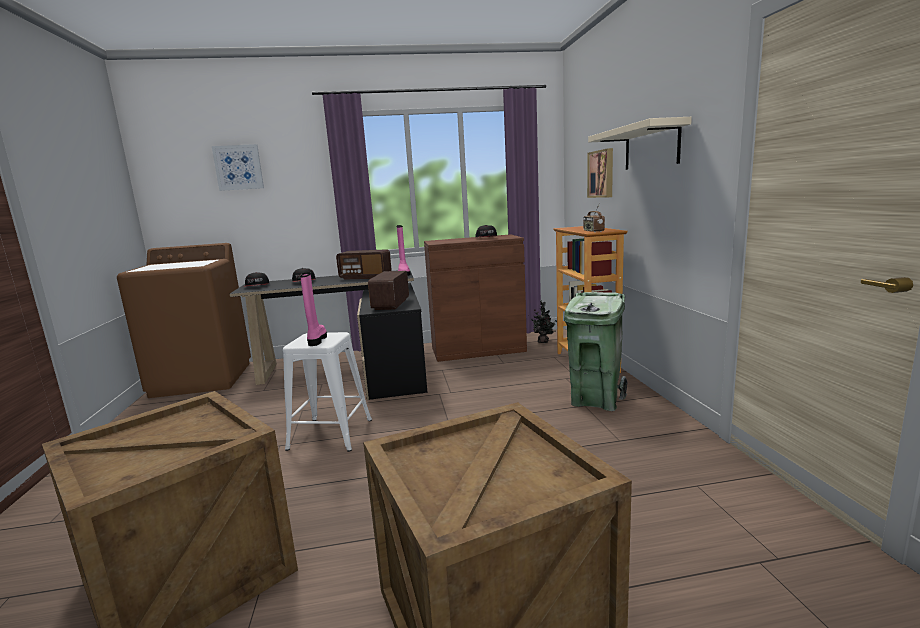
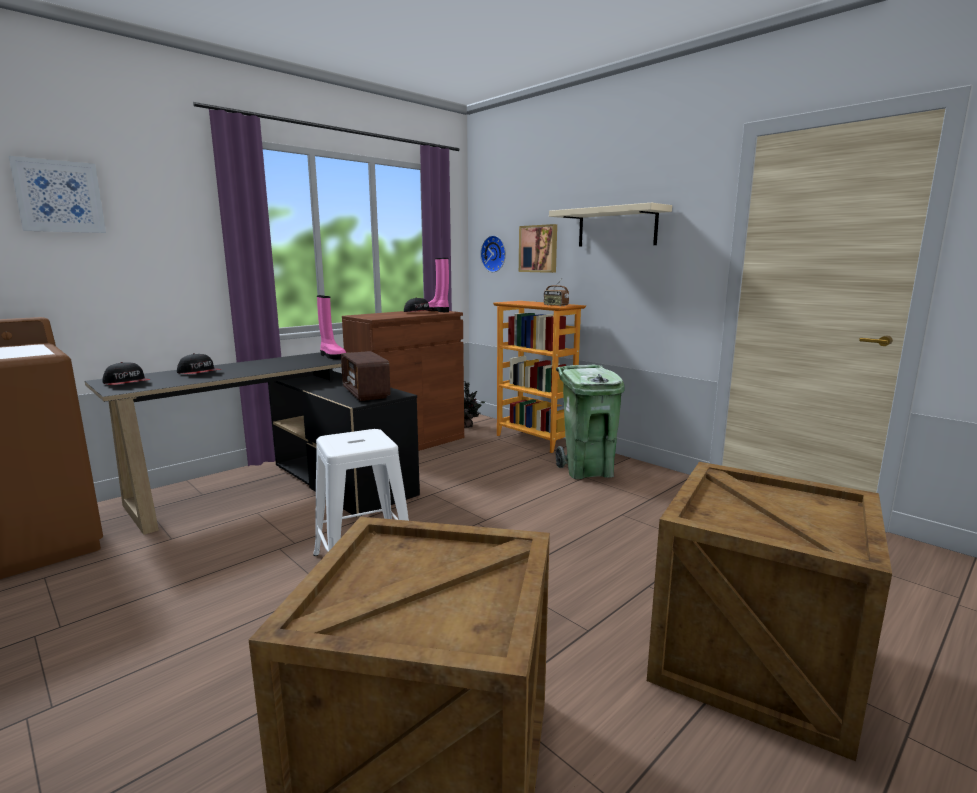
camera: 35 degrees left, 0 degrees up
pink boot [300,272,327,346] -> pink boot moved to [426,258,449,312]
radio [336,249,392,280] -> none
none -> wall clock [480,235,506,272]

